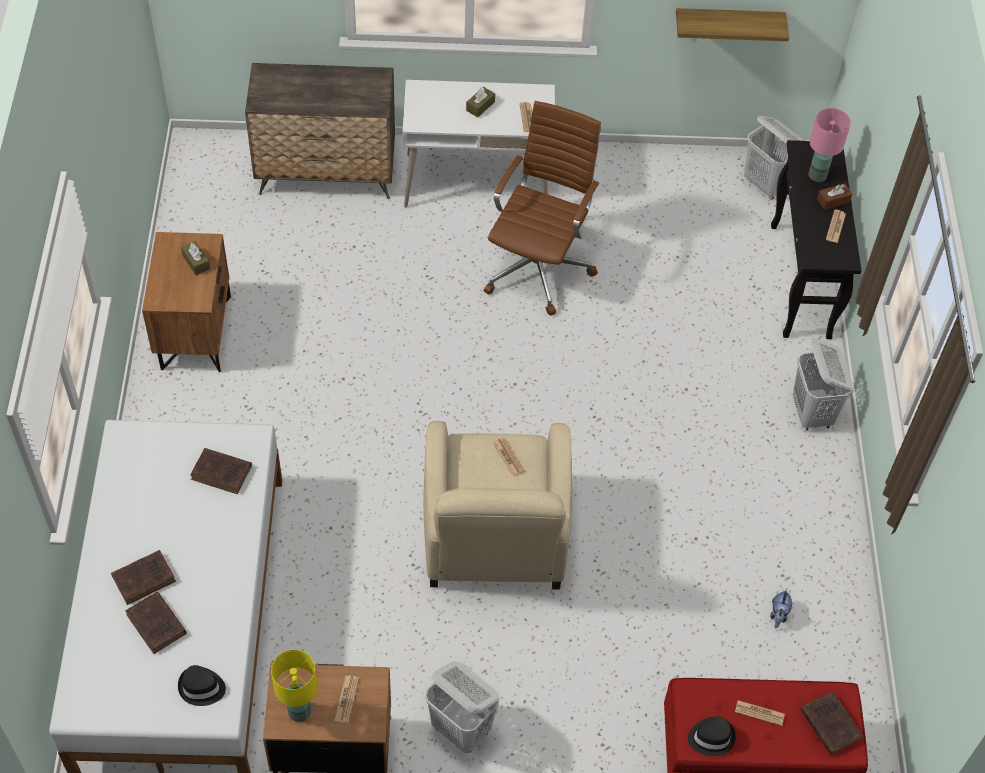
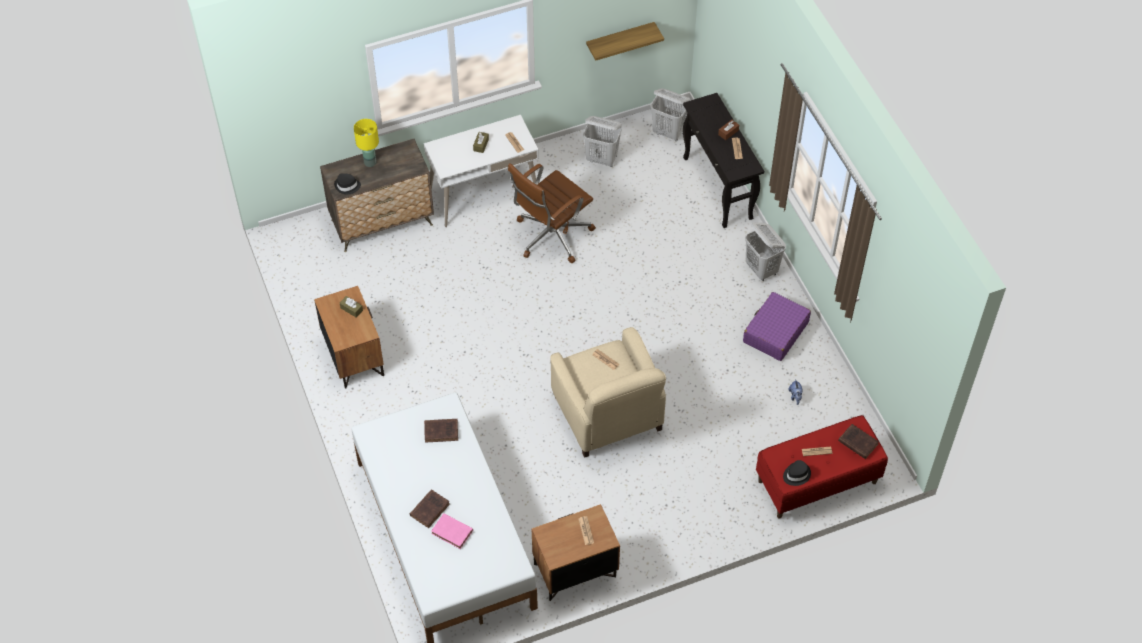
camera: 20 degrees left, 0 degrees up
brown book [125,592,187,654] -> pink book [431,513,473,549]
black hat [178,665,226,706] -> black hat moved to [334,173,361,194]
yellow table lamp [271,649,317,722] -> yellow table lamp moved to [354,119,379,167]
white laundry basket [425,661,500,753] -> white laundry basket moved to [583,116,622,167]
brown office chair [484,101,601,316] -> brown office chair turned 135 degrees counterclockwise [508,163,596,263]
pink table lamp [808,108,851,182] -> none
none -> purple suitcase [743,292,811,361]

